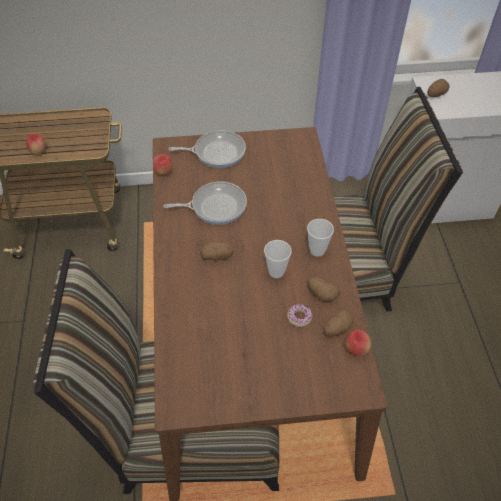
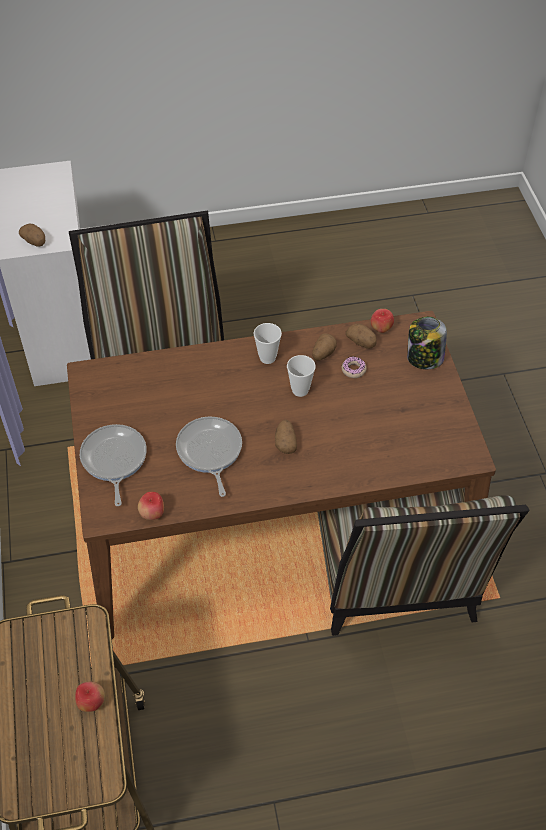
camera: 95 degrees left, 0 degrees up
none -> jar [407,317,447,369]

